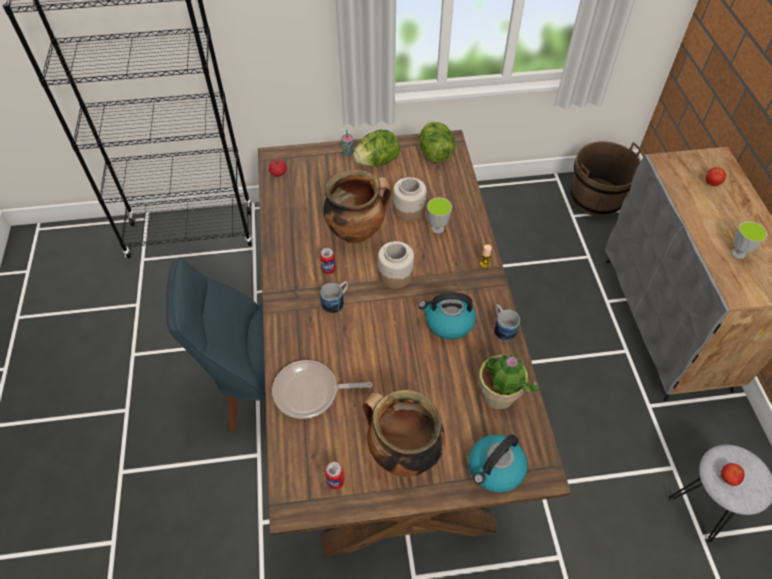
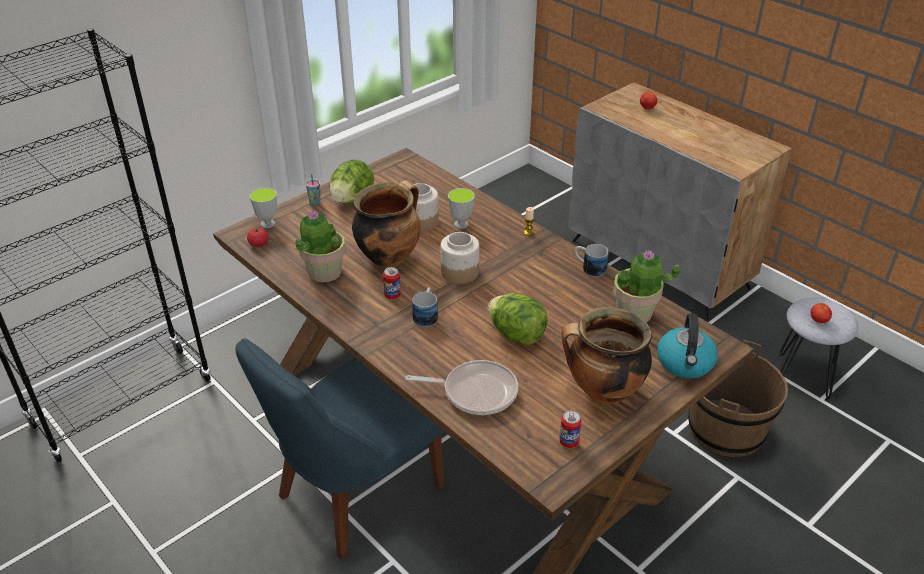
camera: 35 degrees left, 15 degrees down
frying pan [272,360,373,419] -> frying pan turned 135 degrees counterclockwise [405,360,518,415]
kettle [418,292,476,339] -> none
lettuce [419,122,455,163] -> lettuce moved to [488,293,548,345]
brown bucket [571,141,642,217] -> brown bucket moved to [688,340,788,457]
cup [731,221,767,259] -> cup moved to [250,188,277,228]
none -> potted plant [295,210,345,283]

